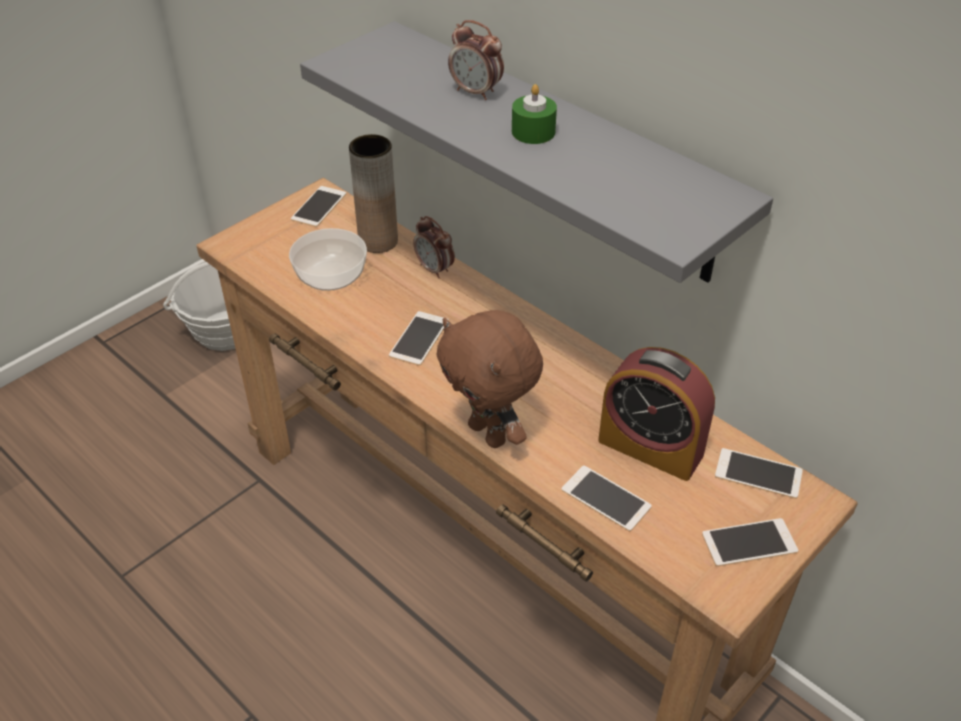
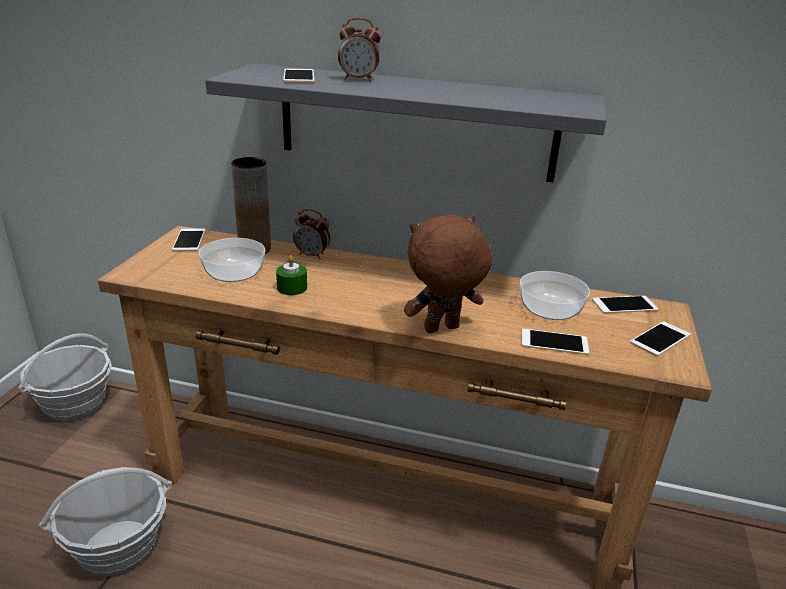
camera: 30 degrees left, 15 degrees down
phone [389,311,449,366] -> phone moved to [283,69,315,83]
brown plush toy [436,310,543,448] -> brown plush toy turned 135 degrees clockwise [404,215,492,333]
green candle [512,84,557,144] -> green candle moved to [276,255,307,295]
alarm clock [598,347,715,481] -> bowl [520,271,590,320]
none -> basket [38,467,172,576]

